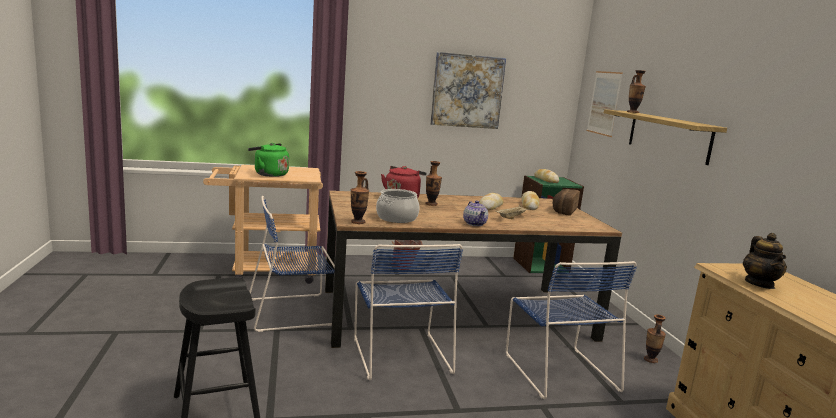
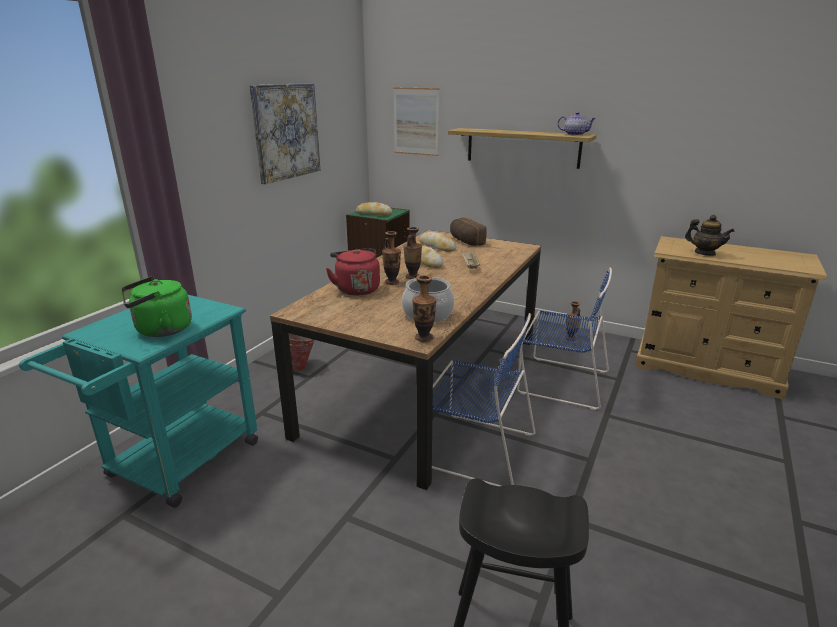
camera: 50 degrees left, 10 degrees up
beige cart [203,165,323,284] -> turquoise cart [19,295,258,508]
blue chair [249,196,335,332] -> none
teapot [463,200,488,226] -> teapot moved to [558,112,596,136]
vase [627,70,646,113] -> vase moved to [404,227,422,279]

